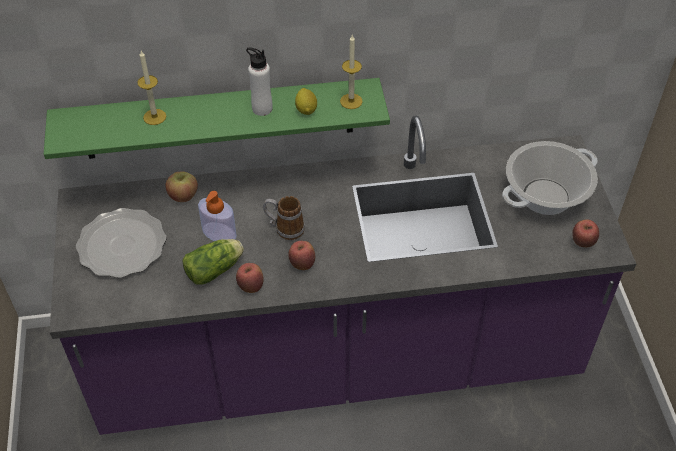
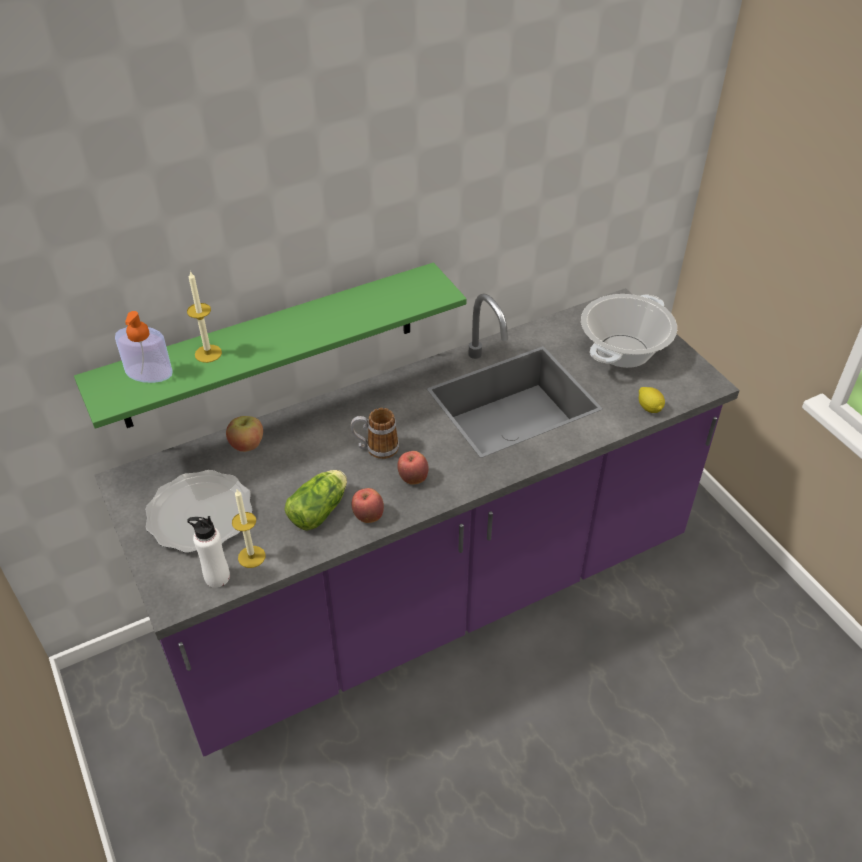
camera: 20 degrees left, 5 degrees down
soap dispenser [198,191,237,241] -> soap dispenser moved to [115,311,172,383]
white bottle [246,47,273,116] -> white bottle moved to [187,516,230,588]
lemon [295,88,317,115] -> lemon moved to [639,387,665,413]
candle [340,34,363,109] -> candle moved to [232,490,266,568]
apple [572,219,599,247] -> none

